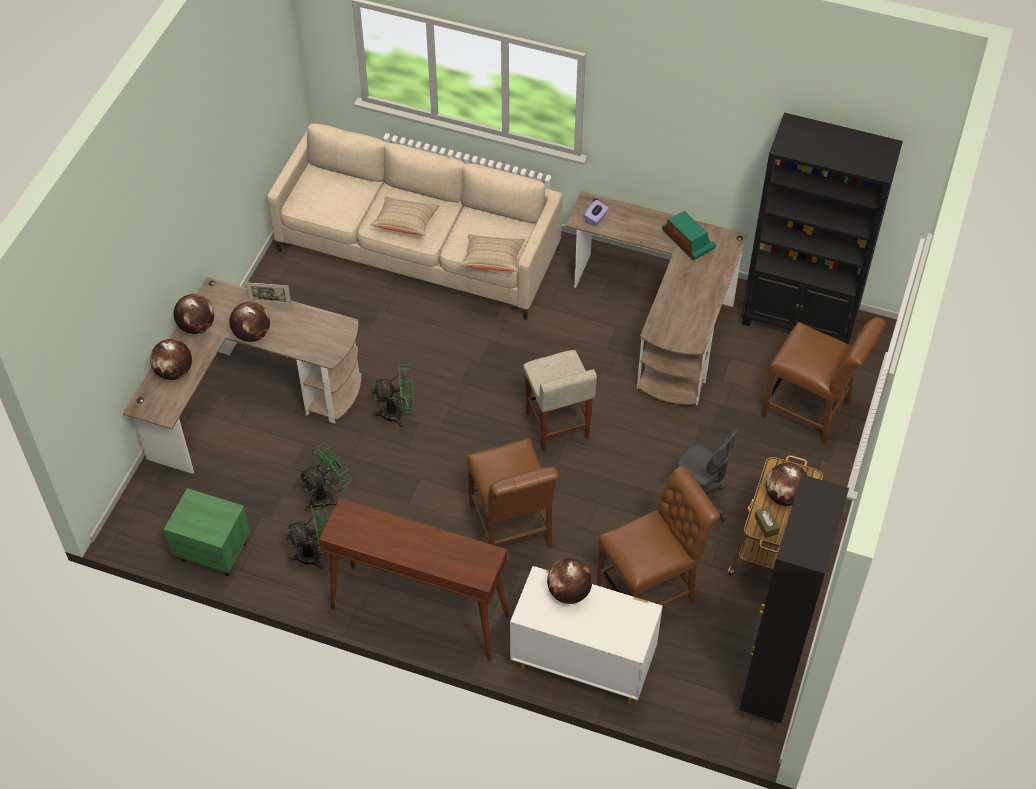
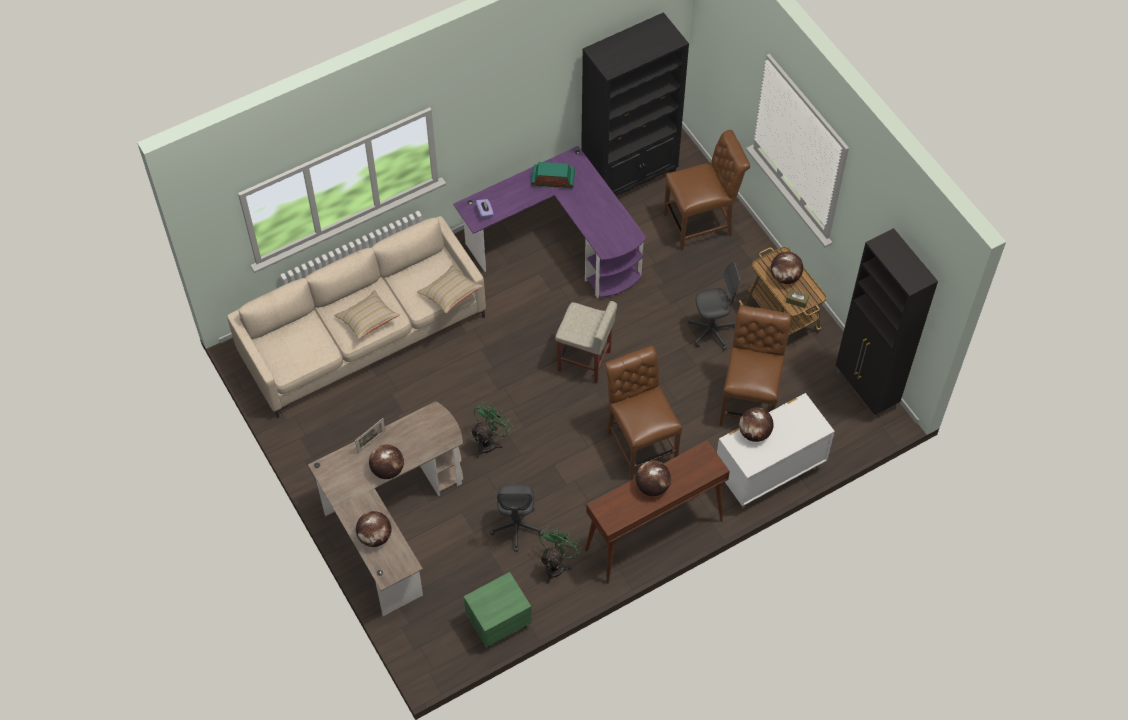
camera: 50 degrees left, 5 degrees up
globe [174,294,214,334] -> globe moved to [636,461,671,496]
green fan [298,443,351,511] -> grey office chair [490,484,544,552]
brown chair [466,438,559,548] -> brown chair turned 135 degrees counterclockwise [605,346,682,480]
brown desk [565,191,748,405] -> purple desk [453,146,647,298]

